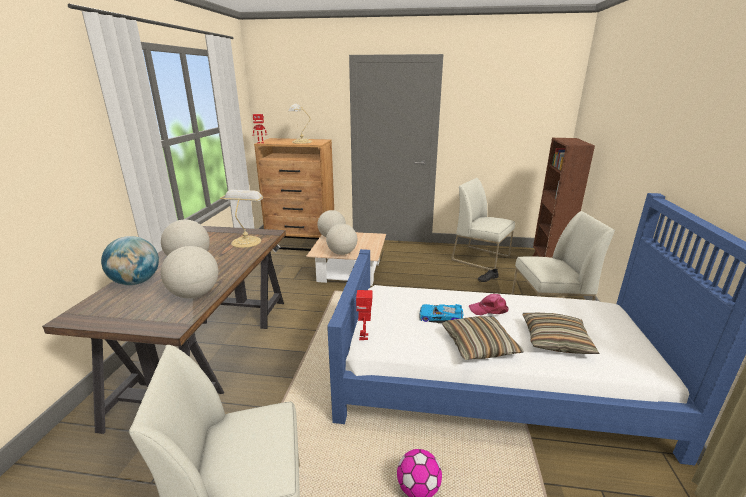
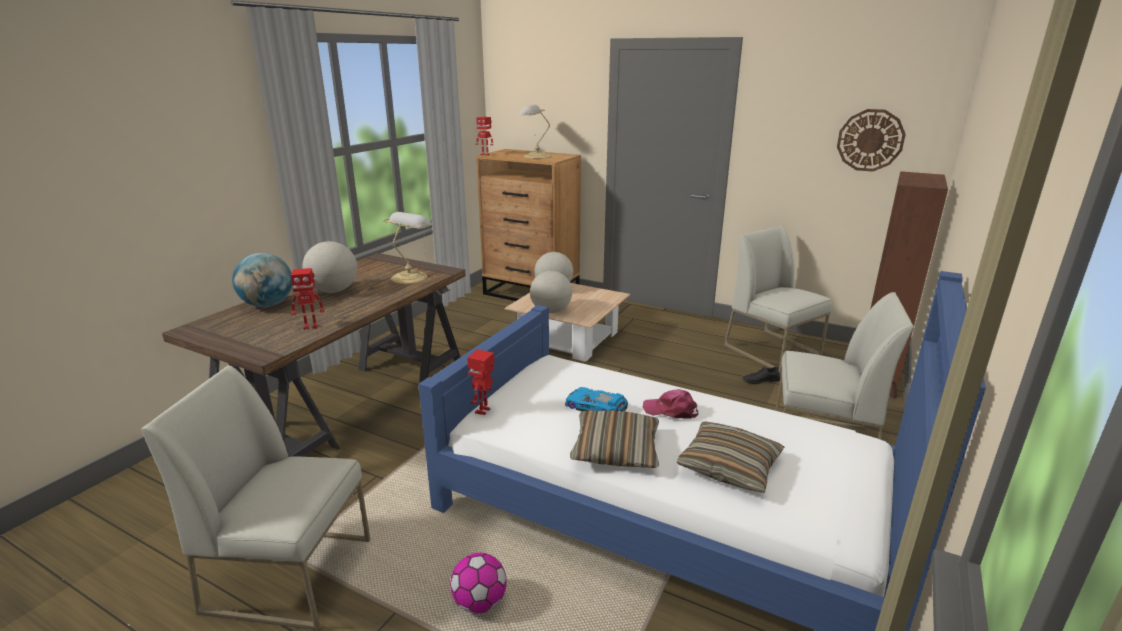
camera: 20 degrees right, 0 degrees up
globe [161,246,218,298] -> toy robot [290,268,325,330]
none -> wall clock [837,109,906,172]

